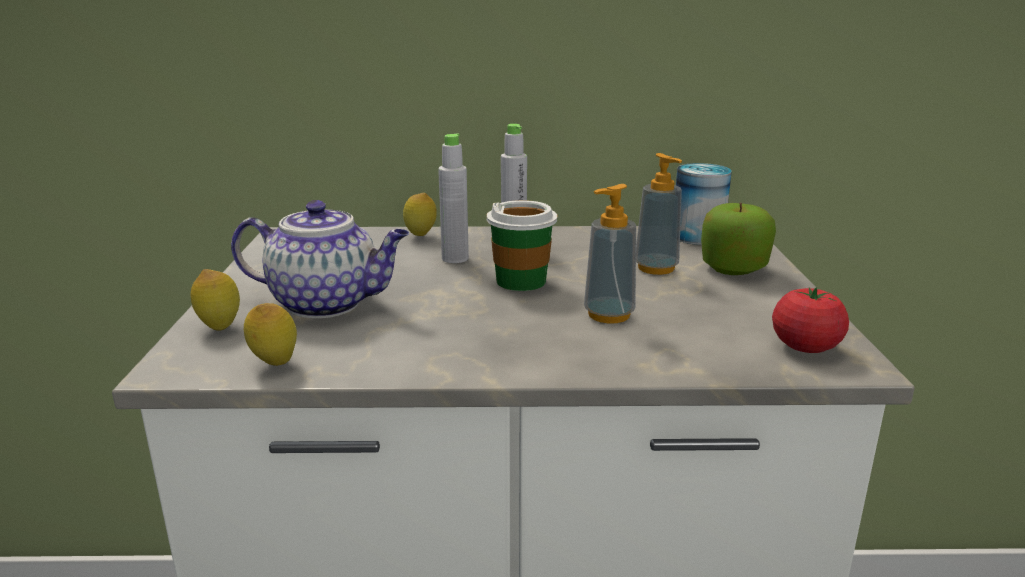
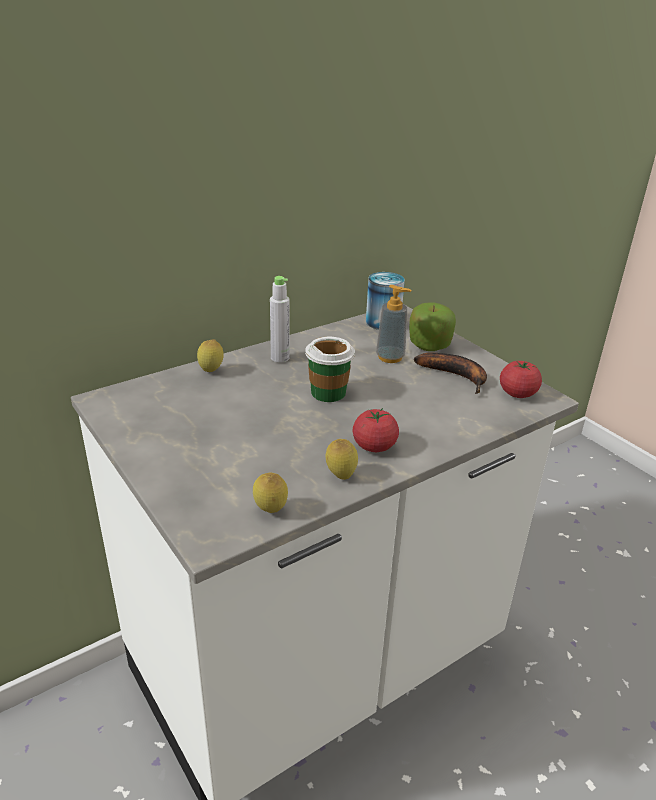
camera: 35 degrees left, 10 degrees up
lemon [190,269,240,331] -> lemon moved to [326,439,358,480]
teapot [231,200,409,318] -> none
grey bottle [438,133,469,263] -> none
soap dispenser [584,184,636,324] -> none
none -> tomato [353,408,399,452]
none -> banana [414,353,487,394]

